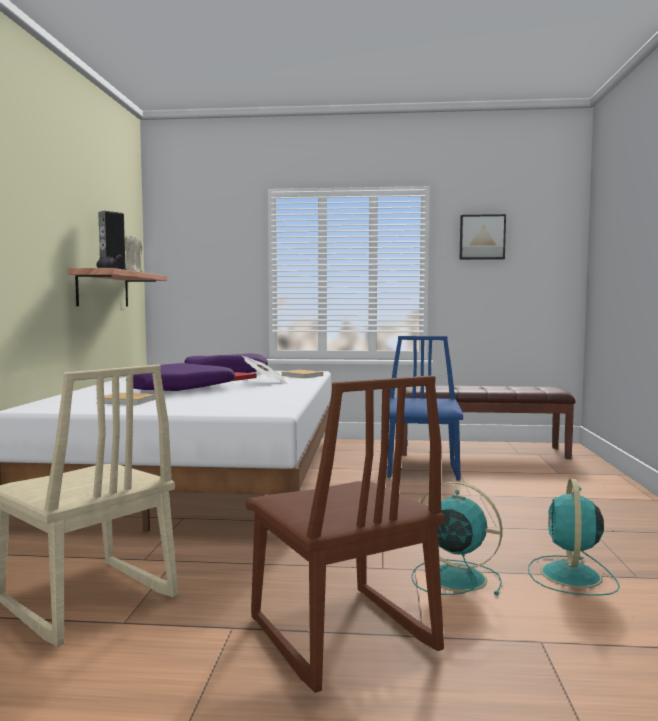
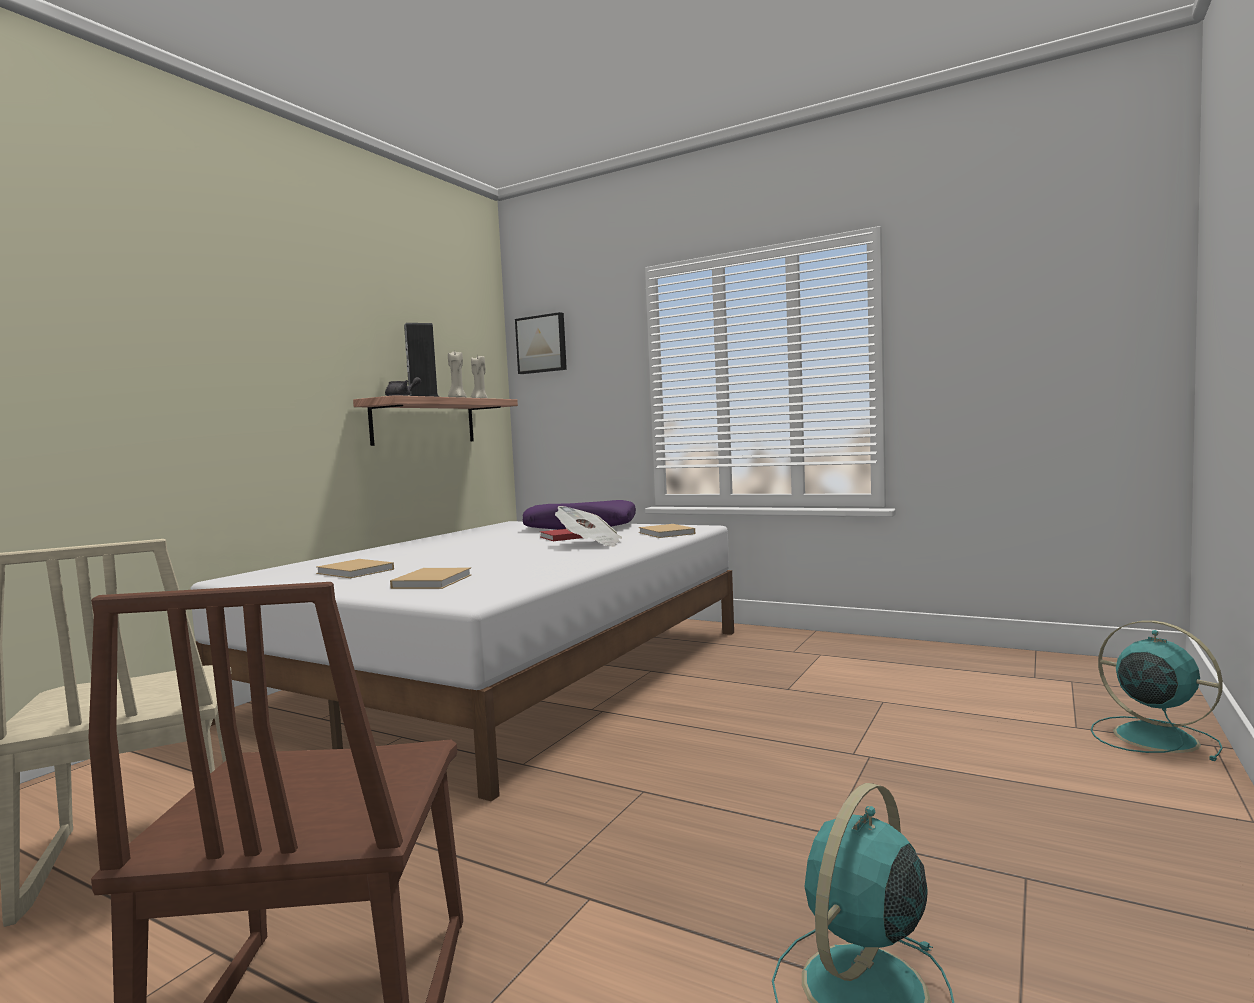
camera: 25 degrees right, 0 degrees up
purple pillow [133,363,235,391] -> none
blue chair [387,336,463,480] -> none
brown bench [402,386,575,459] -> none
turquoise fan [411,481,502,595] -> turquoise fan moved to [1091,620,1223,761]
picture [460,214,506,260] -> picture moved to [515,312,567,374]
none -> beige book [390,568,472,589]

